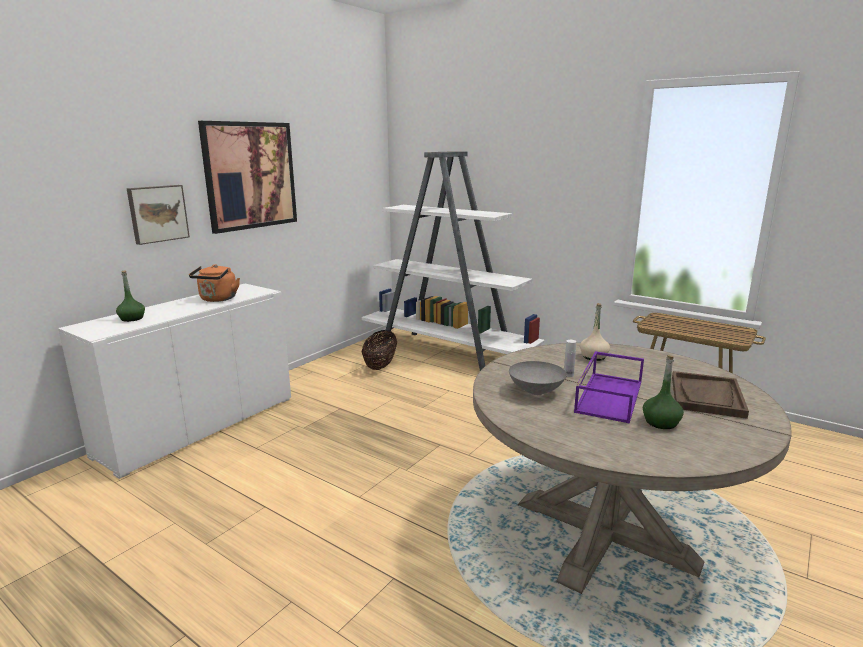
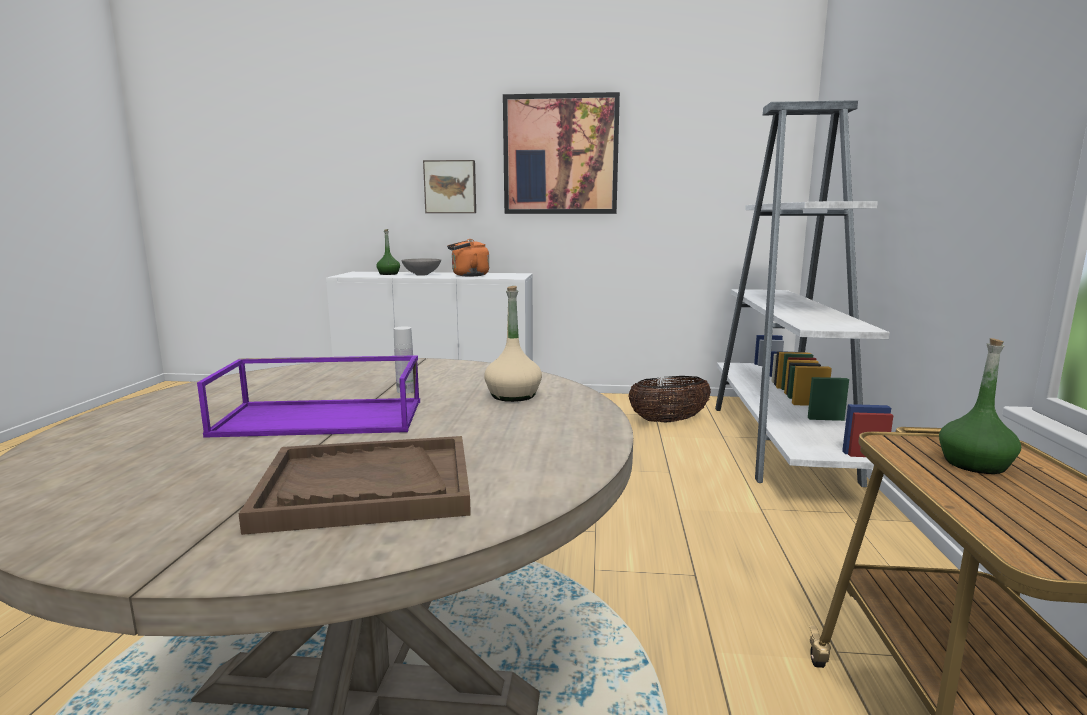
camera: 60 degrees right, 5 degrees down
grey bowl [509,361,567,395] -> grey bowl moved to [401,259,441,276]
green bottle [643,355,684,429] -> green bottle moved to [939,338,1021,474]

